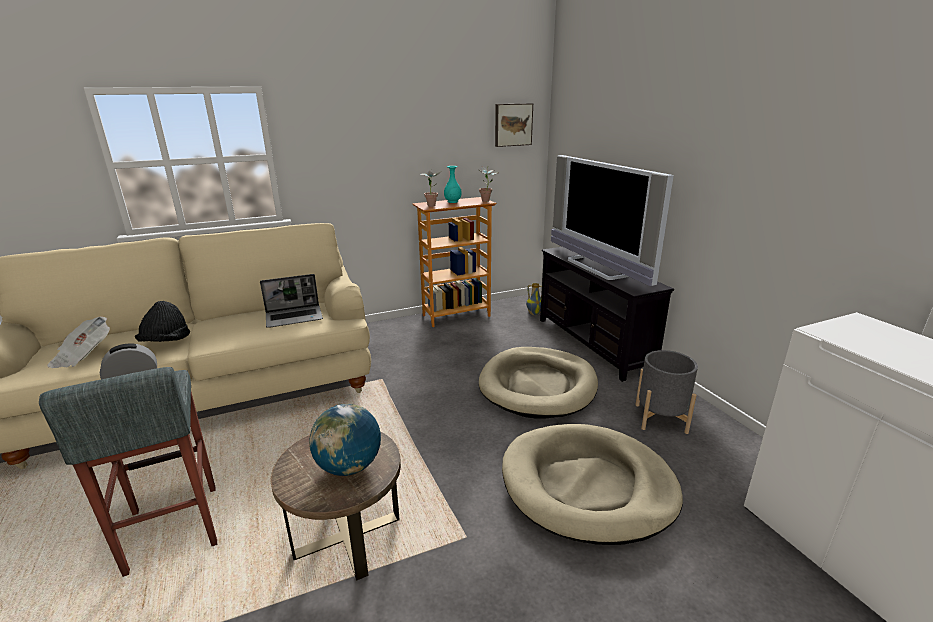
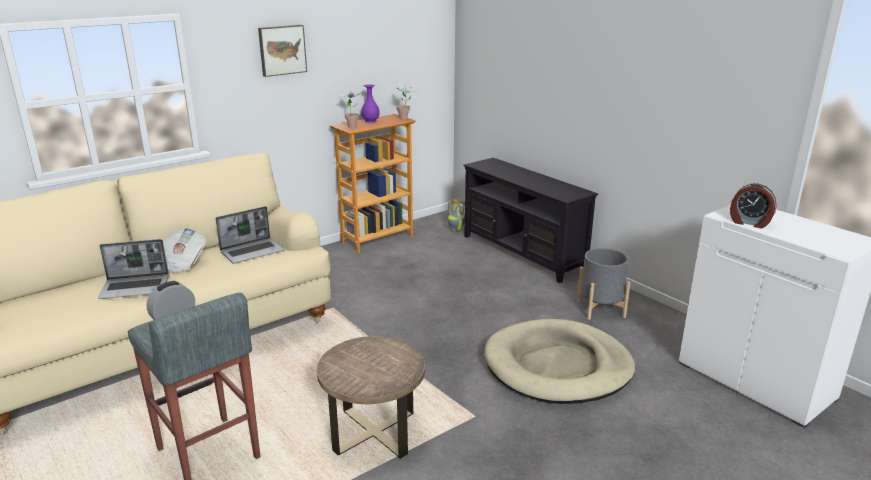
camera: 15 degrees left, 0 degrees up
newspaper [47,316,110,368] -> newspaper moved to [163,228,206,274]
black hat [135,301,190,342] -> laptop [98,239,169,299]
globe [309,404,381,476] -> none
turquoise vase [444,166,462,203] -> purple vase [361,84,380,123]
beige dog bed [479,347,598,419] -> none
picture [495,103,533,147] -> picture moved to [258,25,307,77]
television [551,155,674,286] -> none
none -> alarm clock [730,183,777,228]

